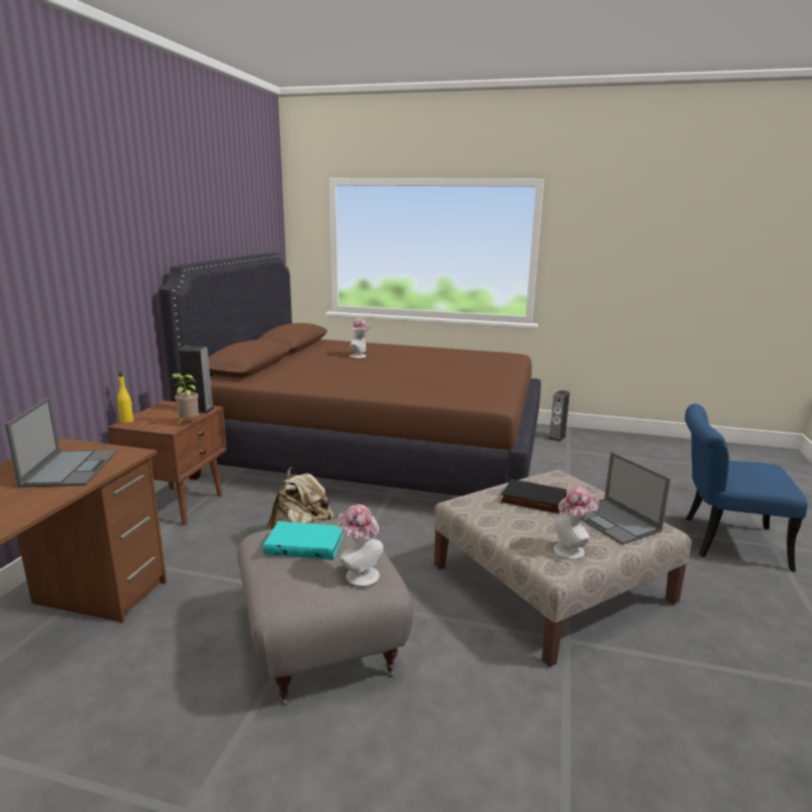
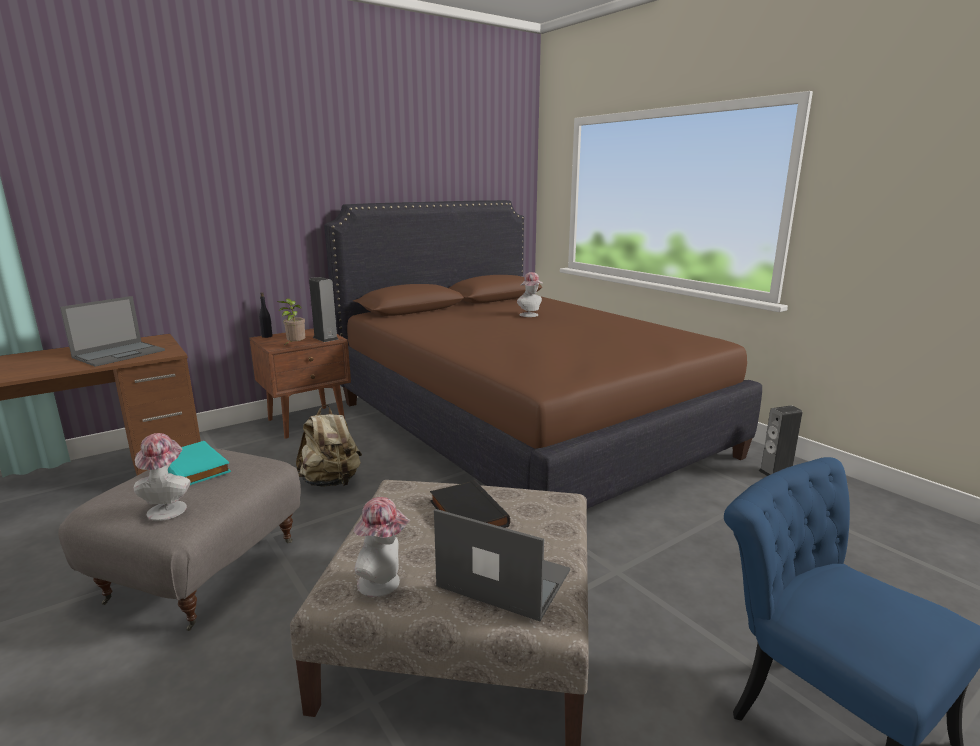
camera: 40 degrees right, 0 degrees up
yellow bottle [118,372,133,423] -> black bottle [259,292,273,338]
laptop [581,452,671,545] -> laptop turned 105 degrees clockwise [434,509,570,621]

